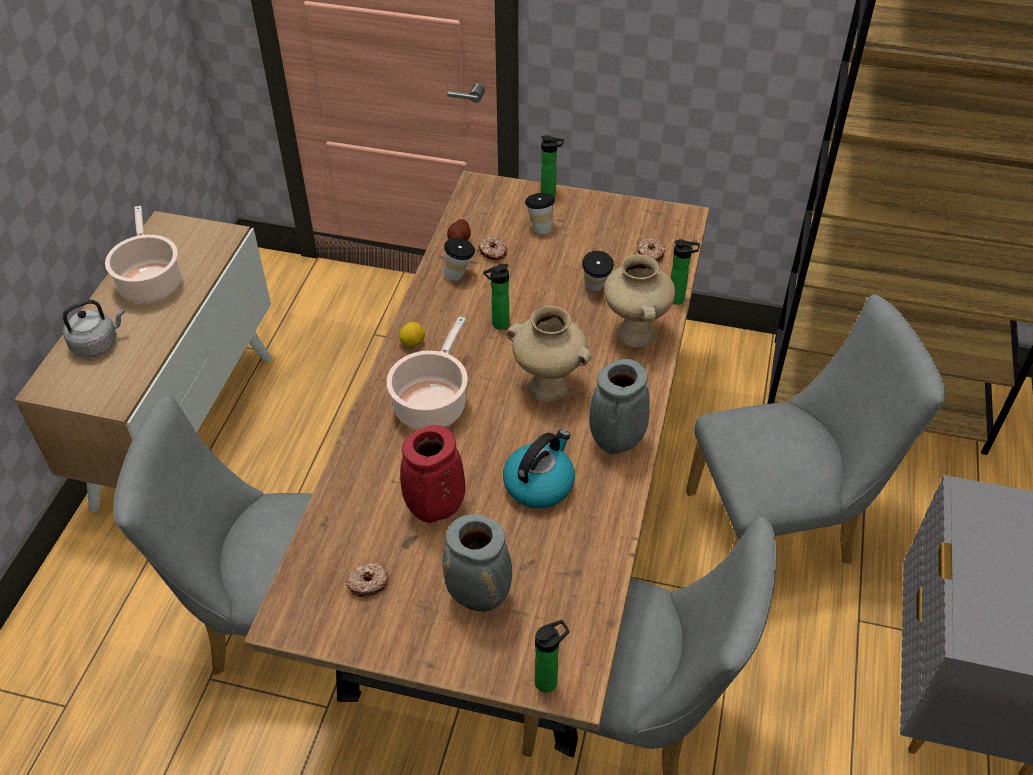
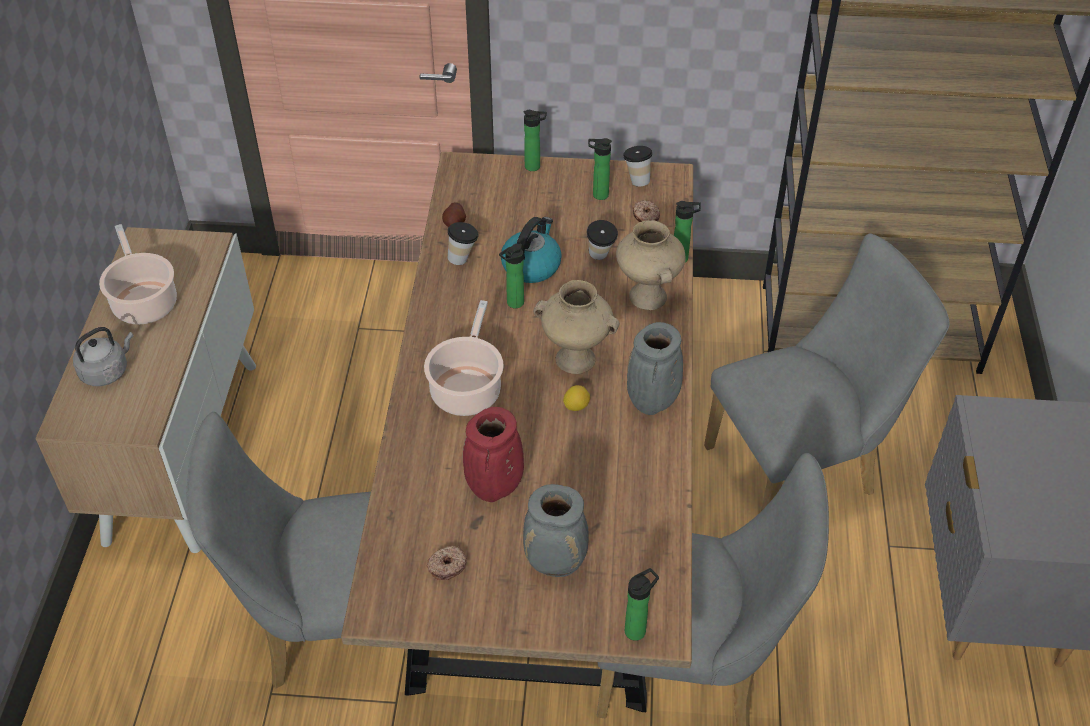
camera: 10 degrees left, 0 degrees up
lemon [399,322,425,347] -> lemon moved to [563,385,590,411]
donut [478,236,507,260] -> none
kettle [503,430,575,509] -> kettle moved to [501,217,562,283]
cup [525,193,555,234] -> cup moved to [623,146,653,187]
none -> bottle [588,138,612,200]

